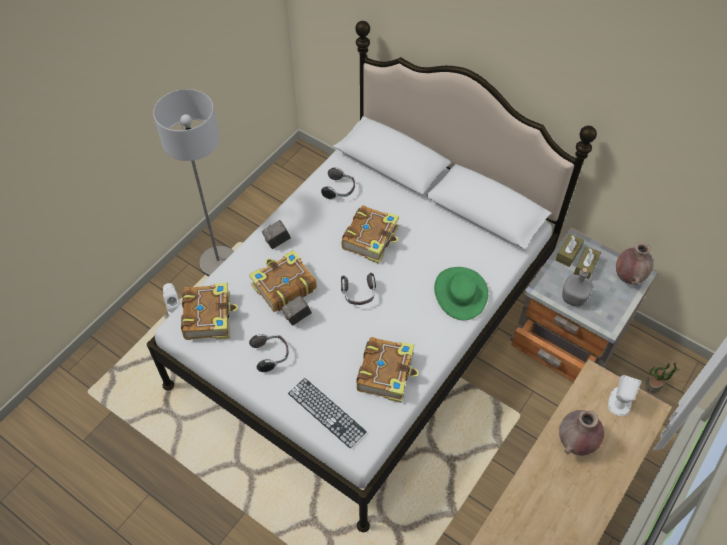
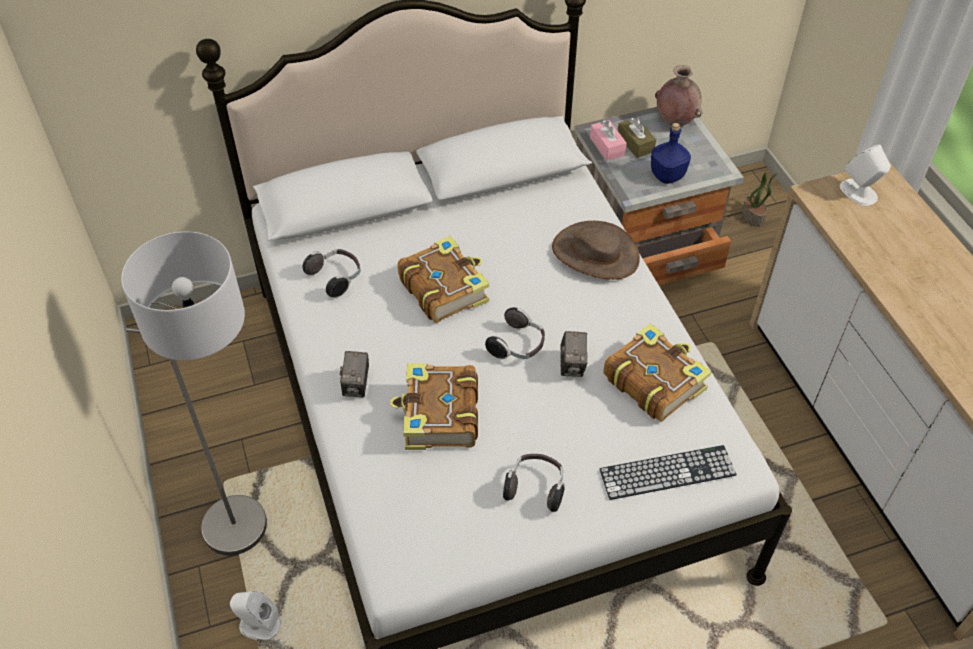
camera: 55 degrees left, 5 degrees down
book [181,283,238,340] -> none
camera [281,295,312,326] -> camera moved to [560,331,588,377]
green hat [434,267,488,321] -> brown hat [552,221,640,280]
brown tissue box [555,234,584,267] -> pink tissue box [590,120,627,161]
brown vase [559,410,604,455] -> none
grey bottle [562,268,593,307] -> blue bottle [651,123,691,184]

